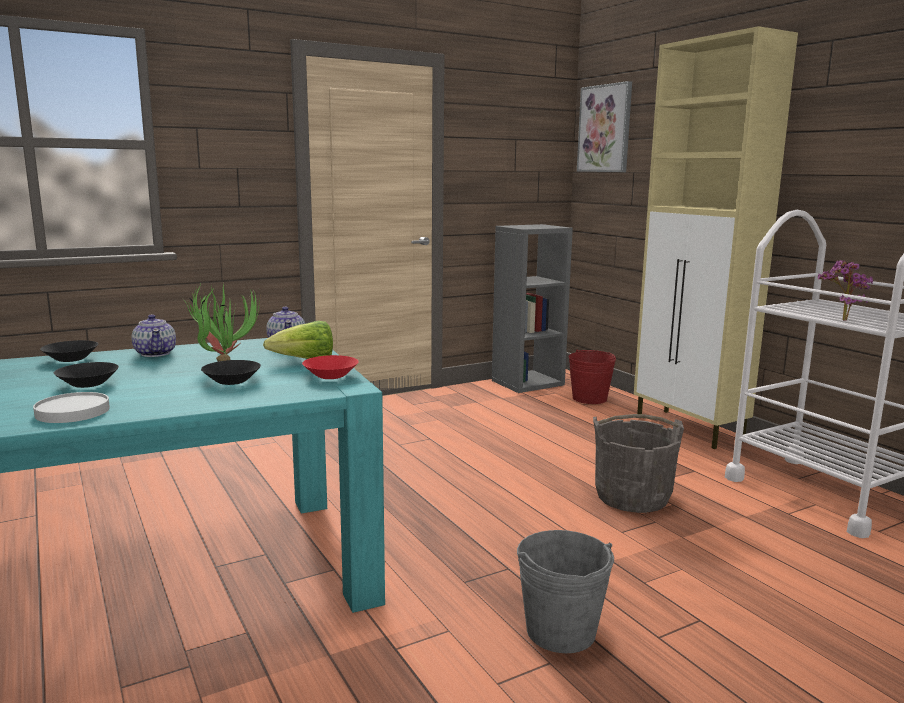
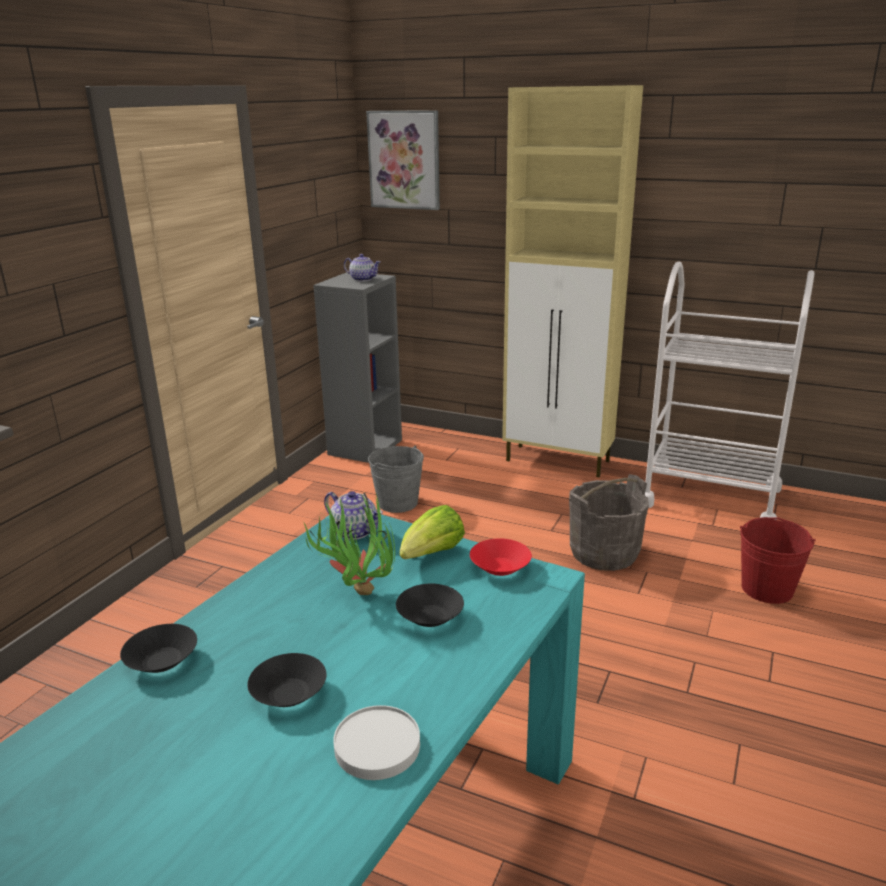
camera: 35 degrees left, 10 degrees up
teapot [132,314,176,357] -> teapot moved to [344,254,380,281]
grey bucket [517,530,614,653] -> grey bucket moved to [368,446,424,513]
red bucket [569,349,616,404] -> red bucket moved to [740,517,816,604]
potted plant [818,260,873,321] -> none

